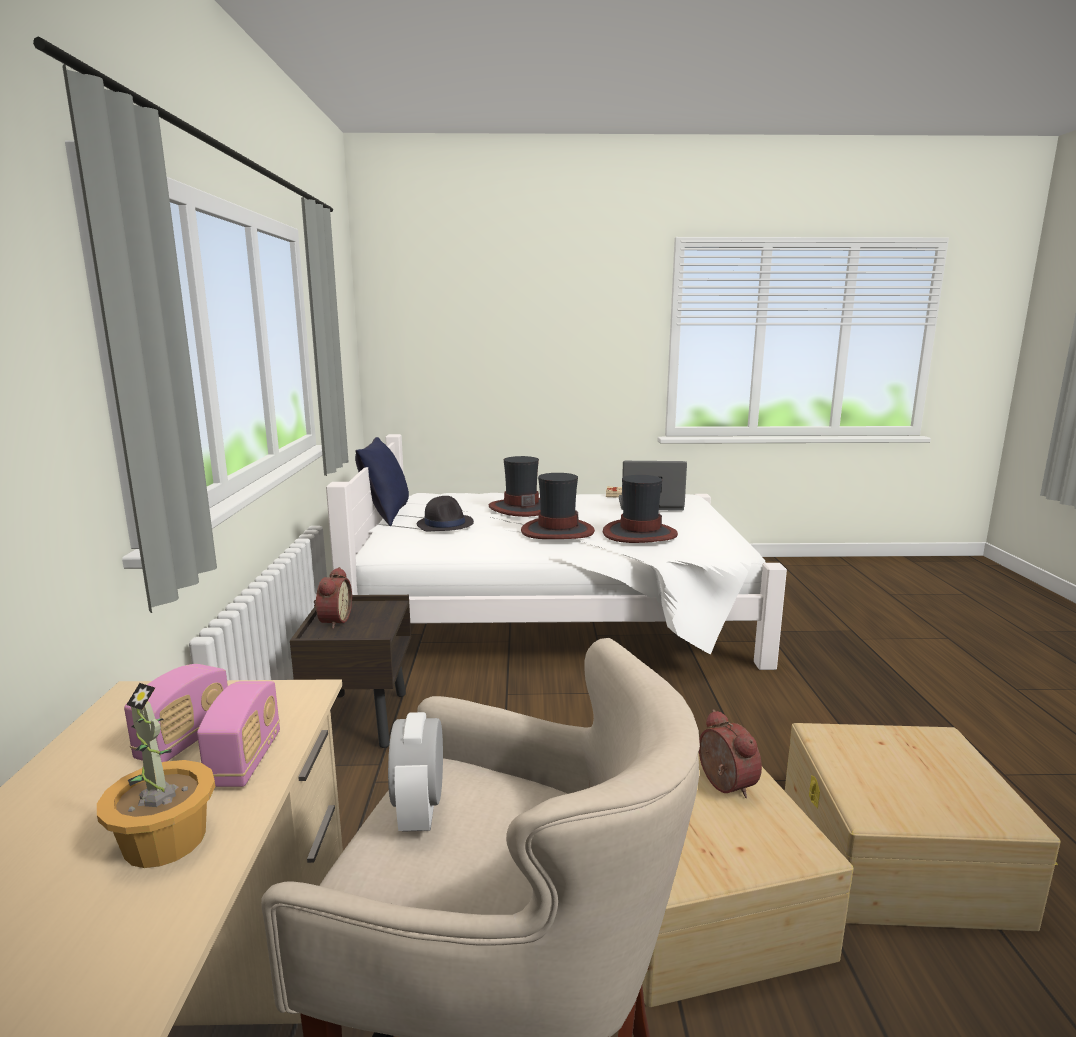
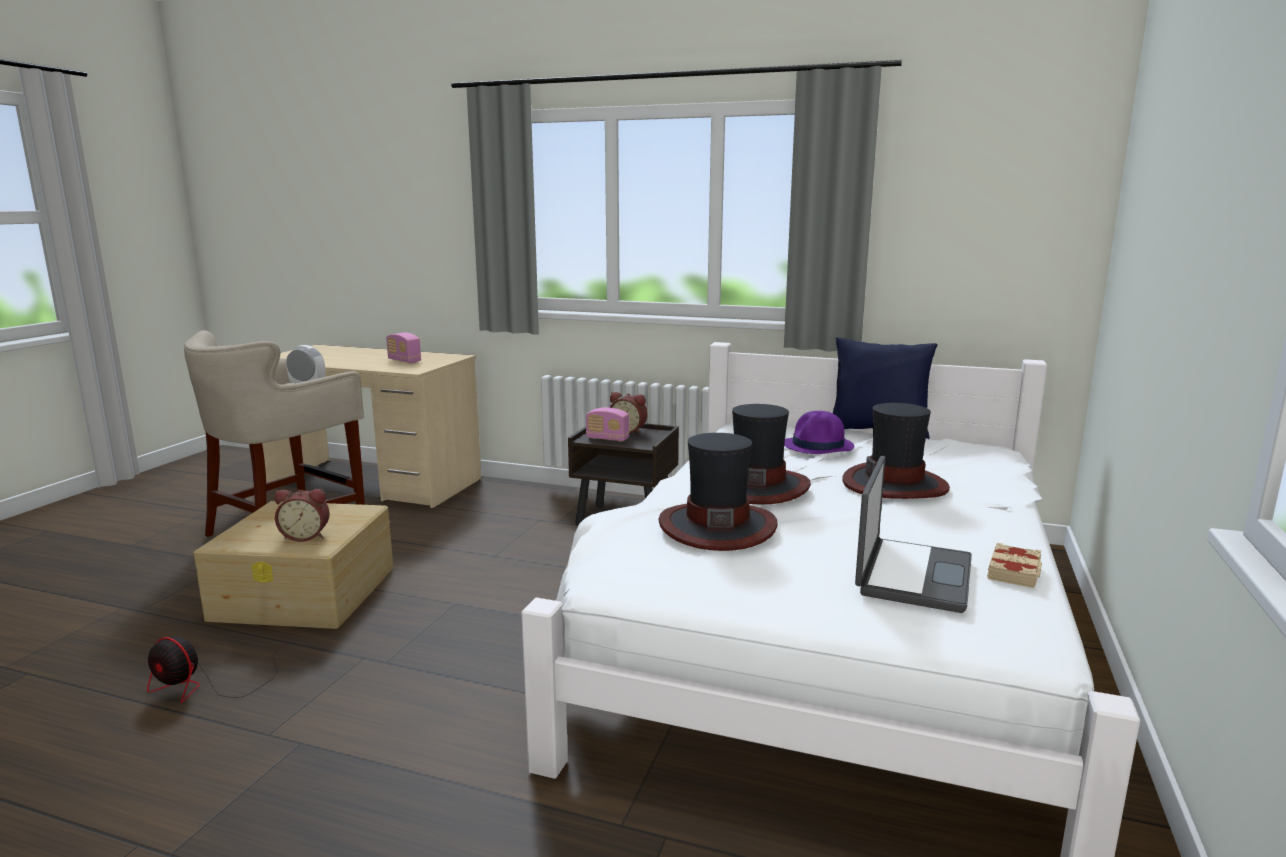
camera: 110 degrees right, 0 degrees up
potted plant [97,683,215,868] -> none
radio [197,681,280,787] -> radio moved to [586,407,629,442]
black hat [417,496,474,532] -> purple hat [784,411,854,454]
beige storage box [785,723,1061,931] -> fan [147,636,289,703]

